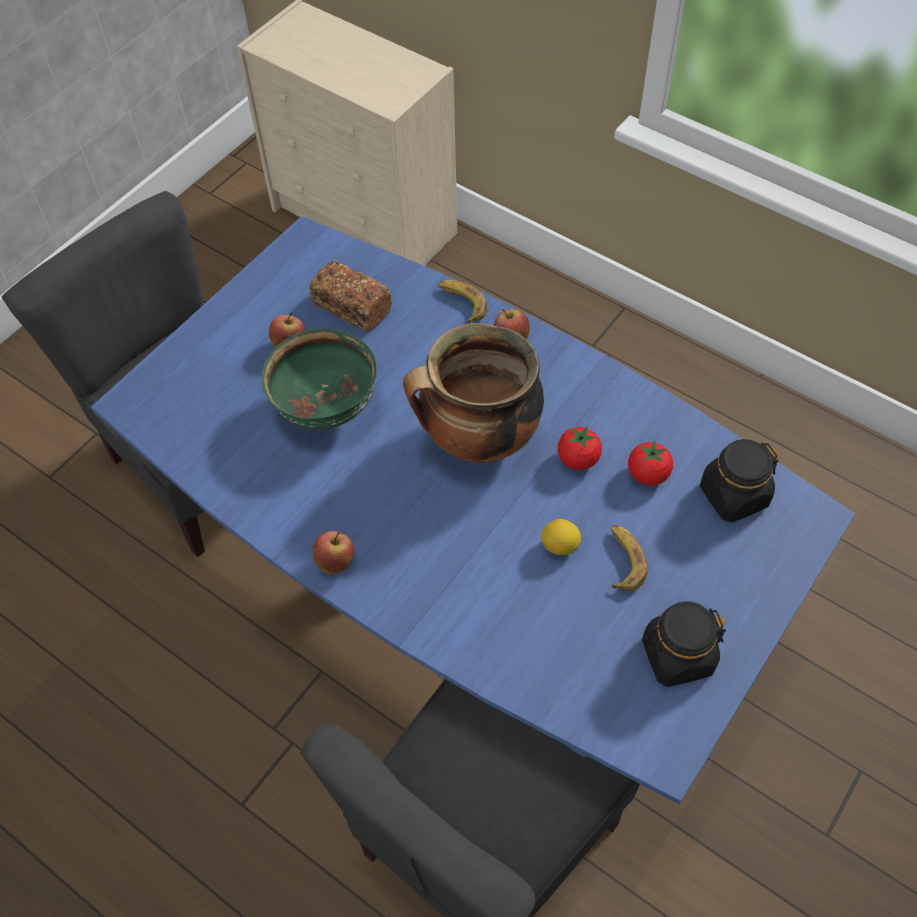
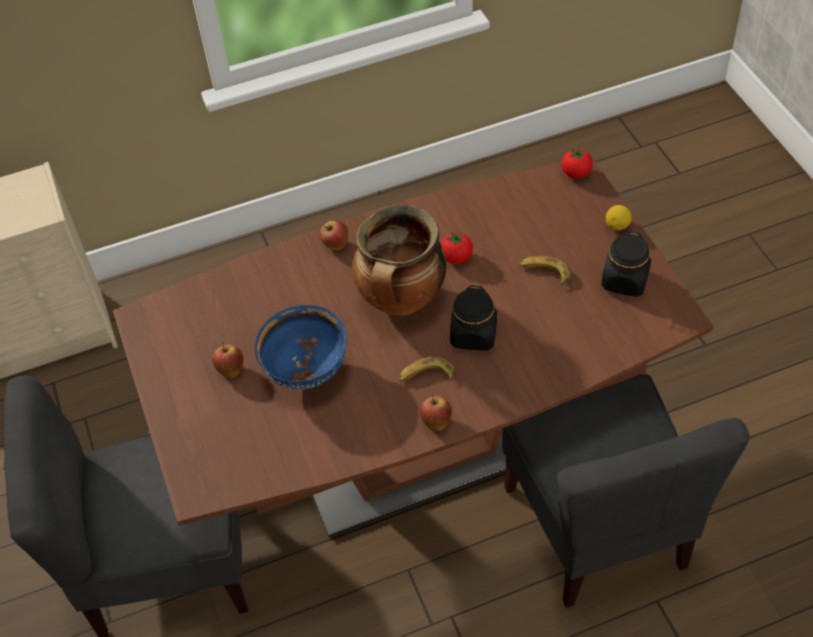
camera: 55 degrees left, 5 degrees down
blue dining table [91,216,855,804] -> brown dining table [113,158,713,538]
green bowl [261,328,377,429] -> blue bowl [255,305,347,389]
bread [309,261,392,332] -> none
banana [438,280,487,323] -> banana moved to [399,356,454,382]
lemon [541,519,581,555] -> lemon moved to [606,205,632,230]
tomato [628,441,673,486] -> tomato moved to [561,147,593,179]
black jar [700,439,778,522] -> black jar moved to [450,285,497,351]

